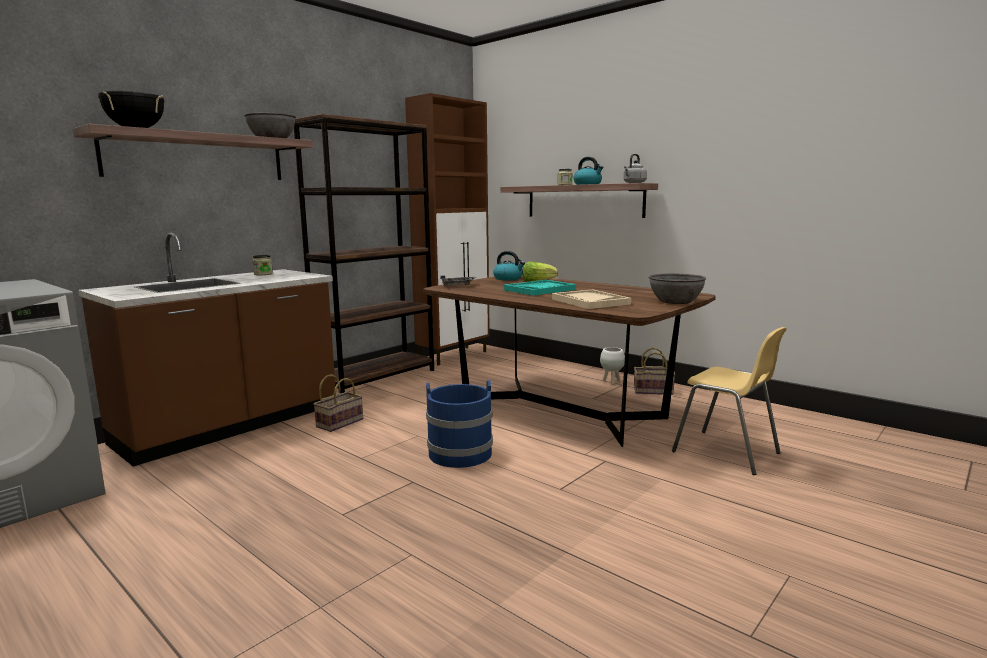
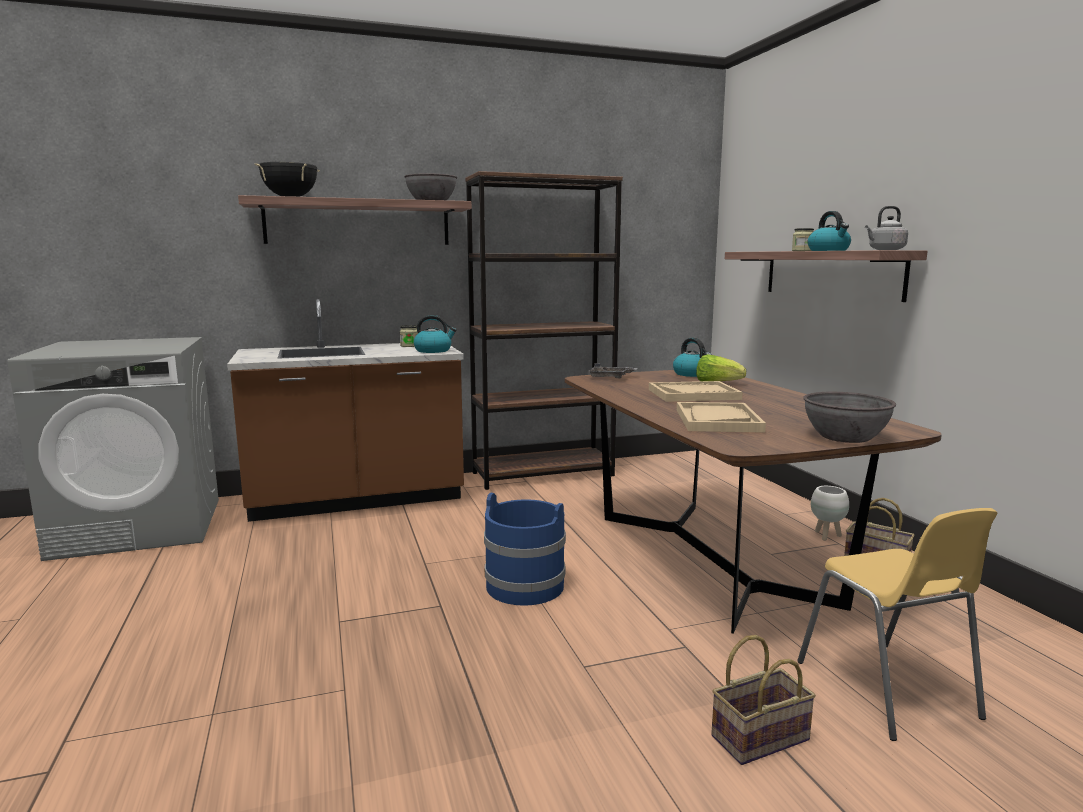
camera: 30 degrees right, 0 degrees up
basket [313,374,363,432] -> basket moved to [711,635,816,765]
brown cabinet [405,93,490,366] -> none
turquoise tray [504,280,576,296] -> beige tray [649,381,743,402]
none -> kettle [414,315,457,353]

